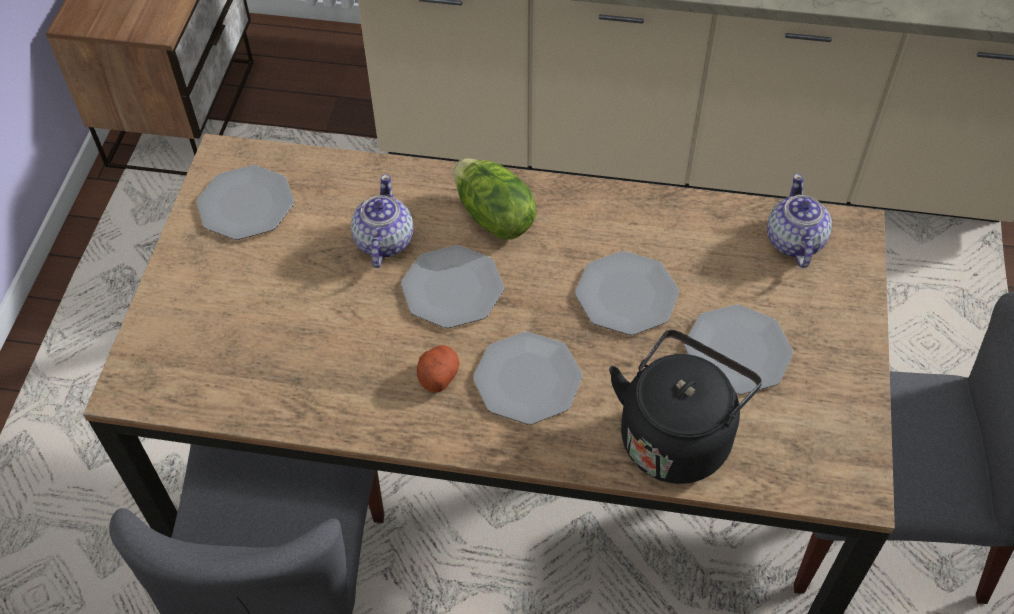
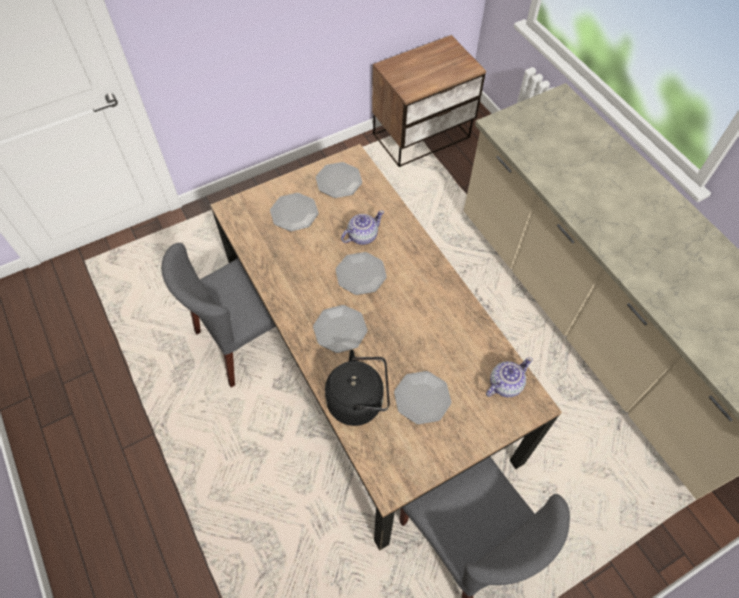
camera: 50 degrees right, 5 degrees up
potato [417,345,460,392] -> none
lettuce [453,159,537,240] -> none
plate [575,251,679,335] -> plate moved to [270,193,319,231]

